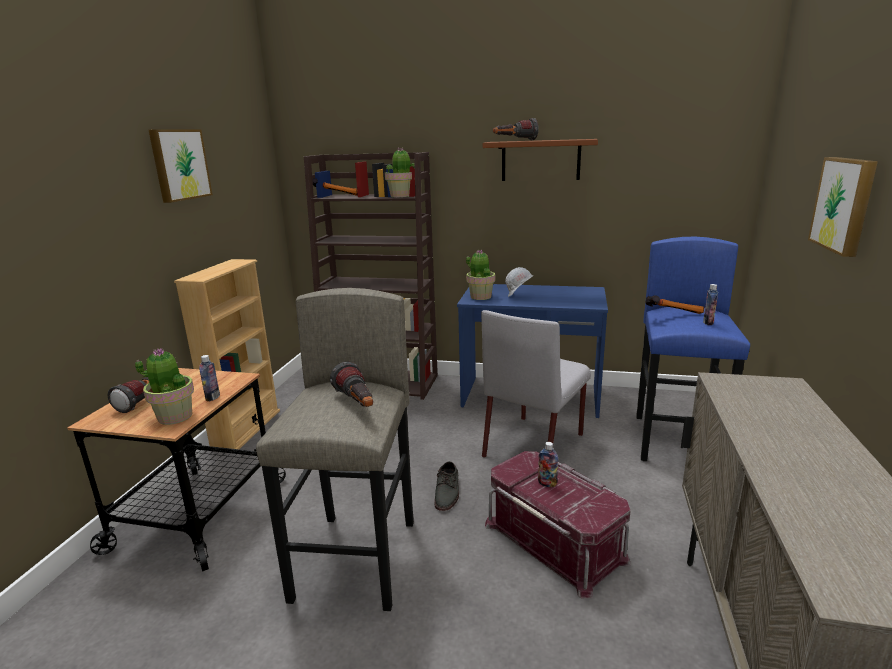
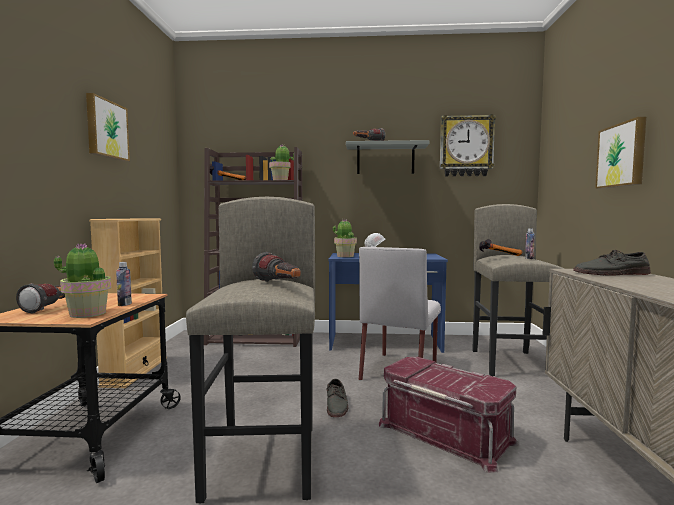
camera: 10 degrees left, 15 degrees down
brown shelf [483,139,598,181] -> grey shelf [346,140,430,174]
bottle [538,442,558,487] -> none
blue stool [636,237,750,461] -> grey stool [472,204,564,376]
none -> wall clock [440,114,496,176]
none -> grey shoe [573,250,651,276]

